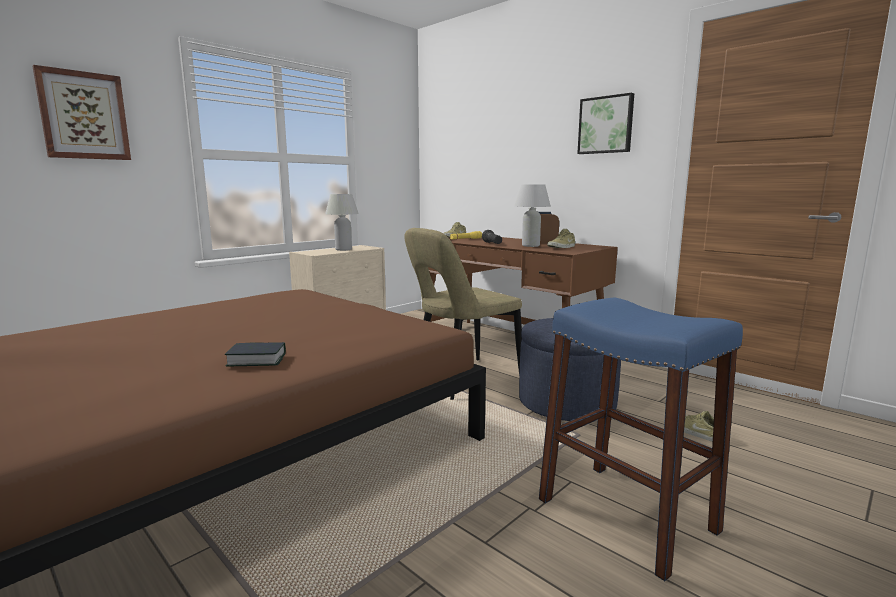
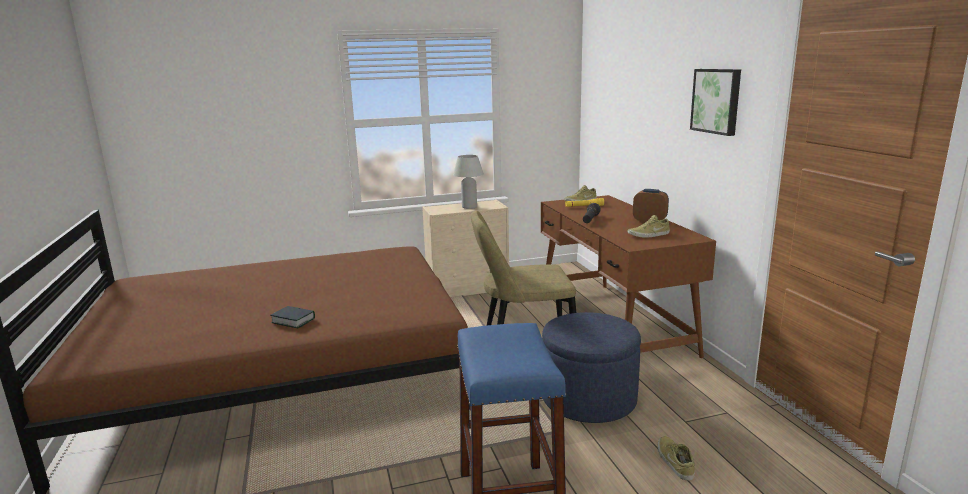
camera: 30 degrees right, 5 degrees up
picture [33,65,131,160] -> none
white table lamp [514,185,551,247] -> none

